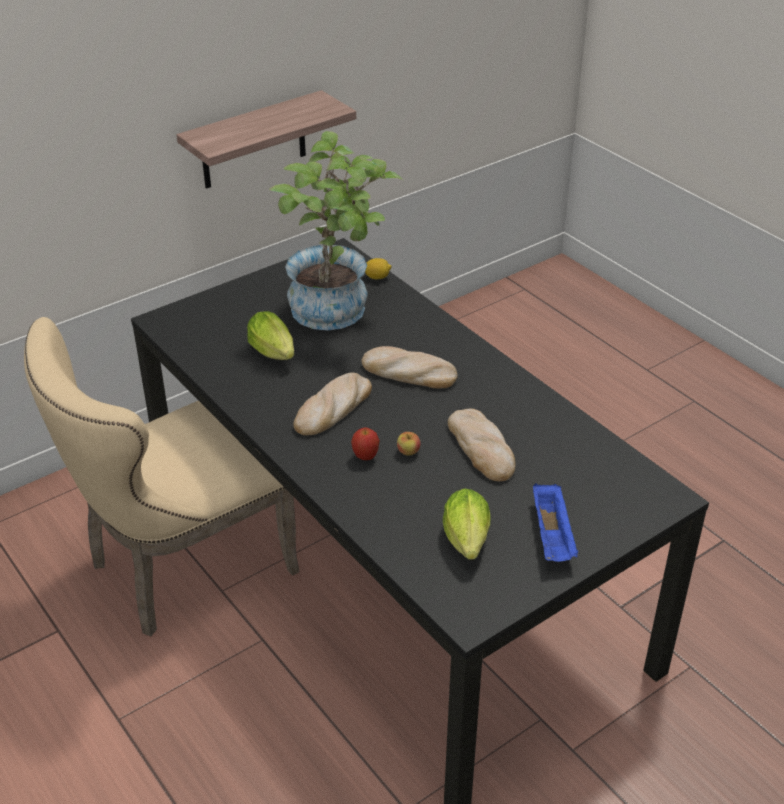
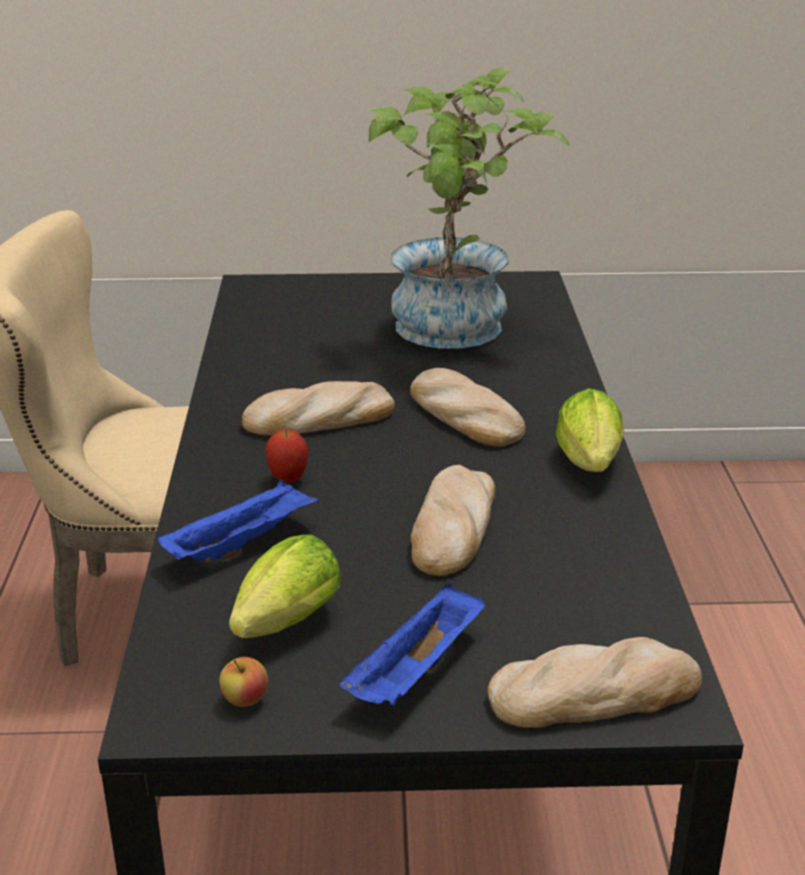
camera: 35 degrees right, 10 degrees down
shelf [176,90,356,189] -> none
lettuce [247,311,294,360] -> lettuce moved to [556,388,624,472]
lemon [365,258,392,280] -> none
apple [397,432,420,456] -> apple moved to [219,657,268,707]
none -> blue tray [158,479,319,562]
none -> bread [487,637,702,728]

